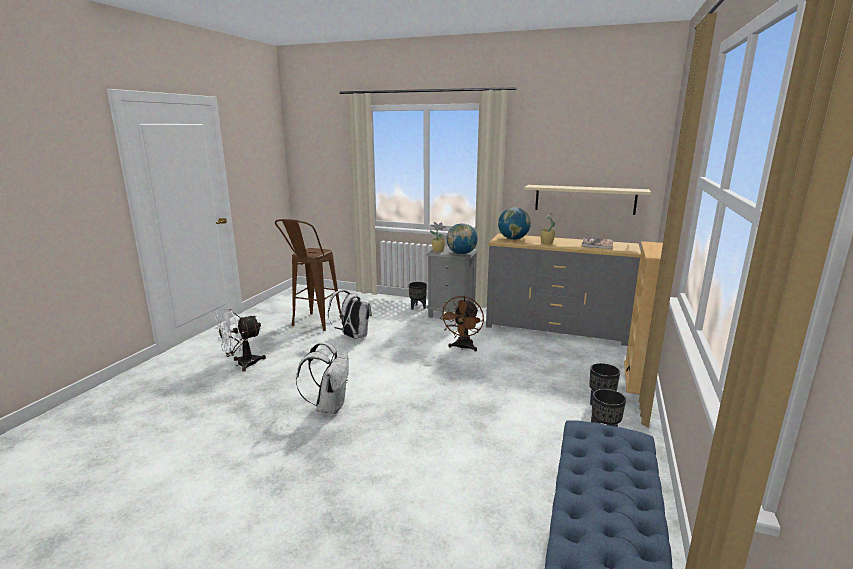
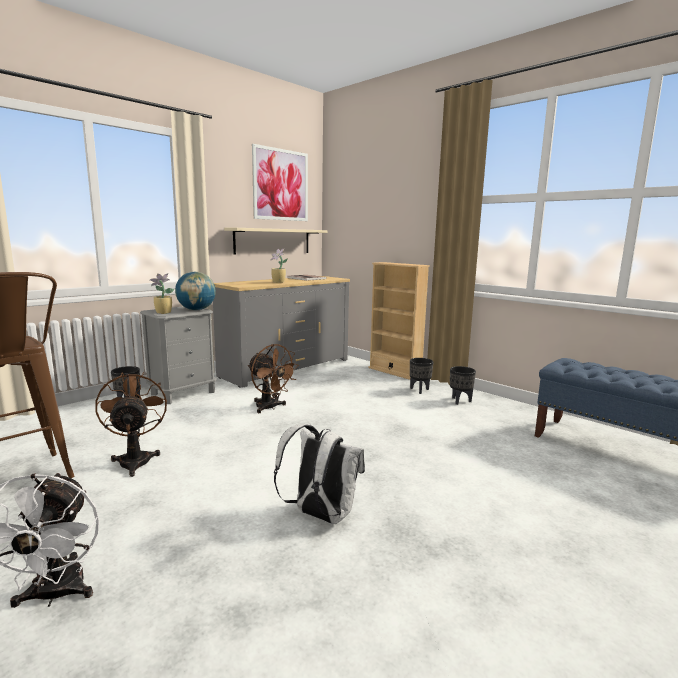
camera: 65 degrees left, 5 degrees down
white backpack [328,290,372,339] -> brown fan [95,372,167,477]
globe [498,207,531,240] -> none
none -> picture [252,144,308,221]

